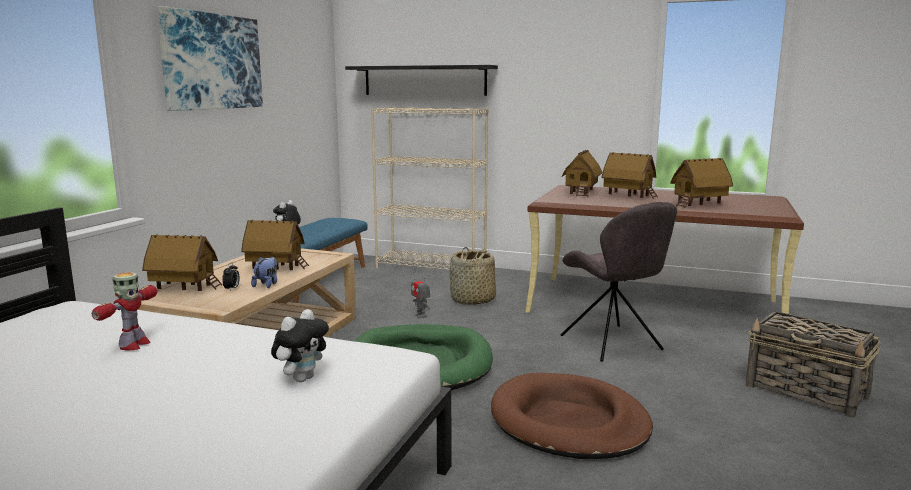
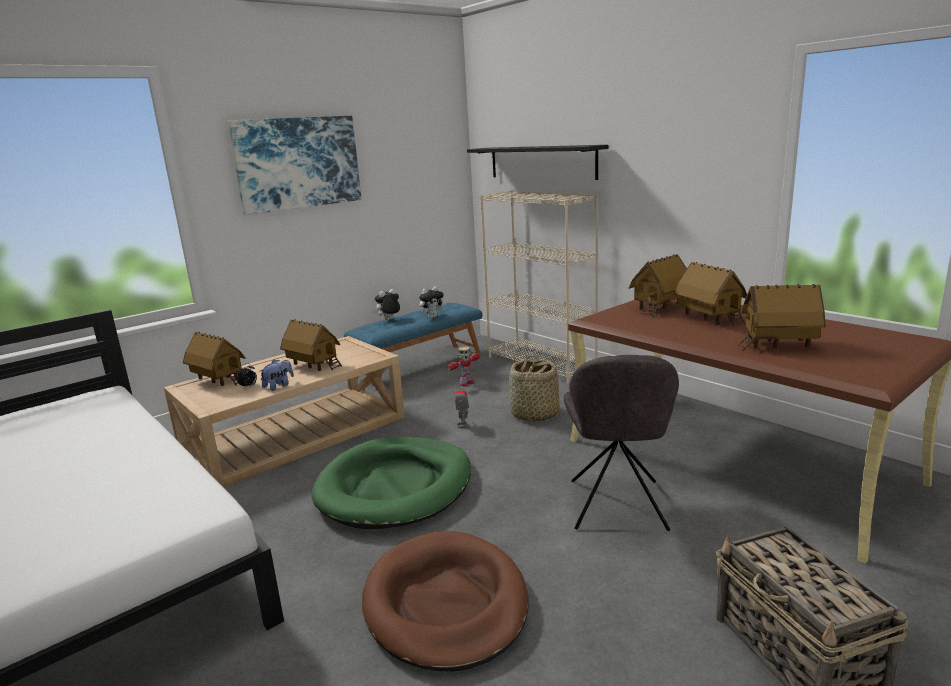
camera: 30 degrees right, 5 degrees up
toy robot [92,272,158,350] -> toy robot moved to [447,346,480,387]
plush toy [271,309,329,382] -> plush toy moved to [419,287,446,318]

